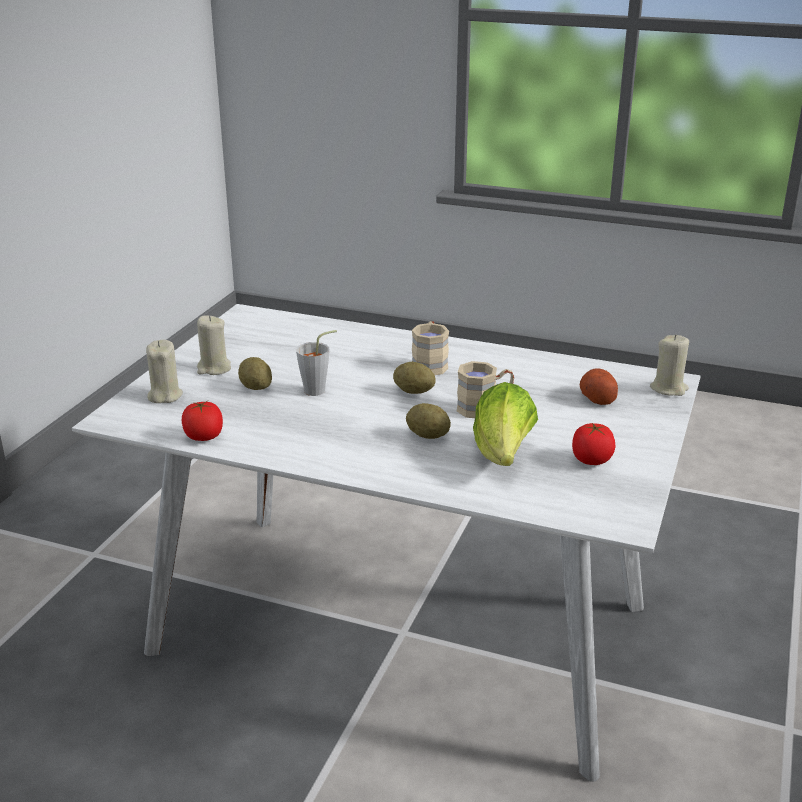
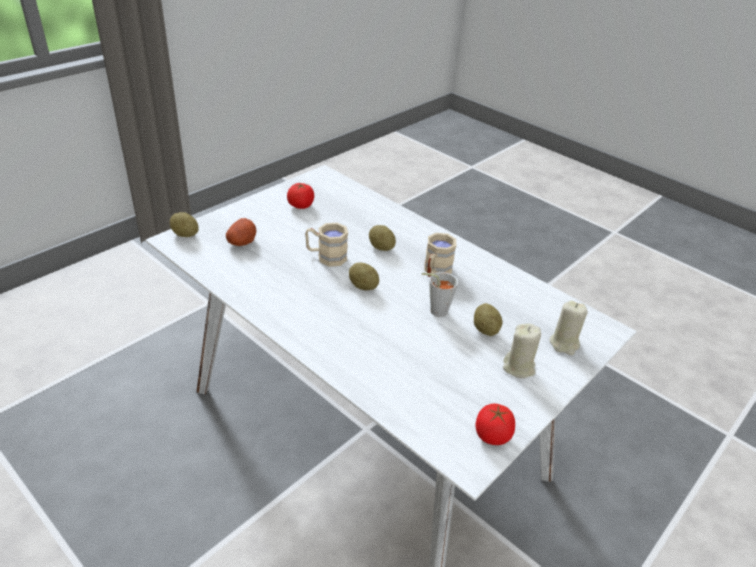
camera: 160 degrees left, 10 degrees up
tomato [182,401,223,441] -> tomato moved to [475,404,515,445]
beige mug [412,321,449,375] -> beige mug moved to [424,233,456,277]
lettuce [473,382,538,466] -> none
beige candle [650,334,689,396] -> potato [170,212,199,237]

